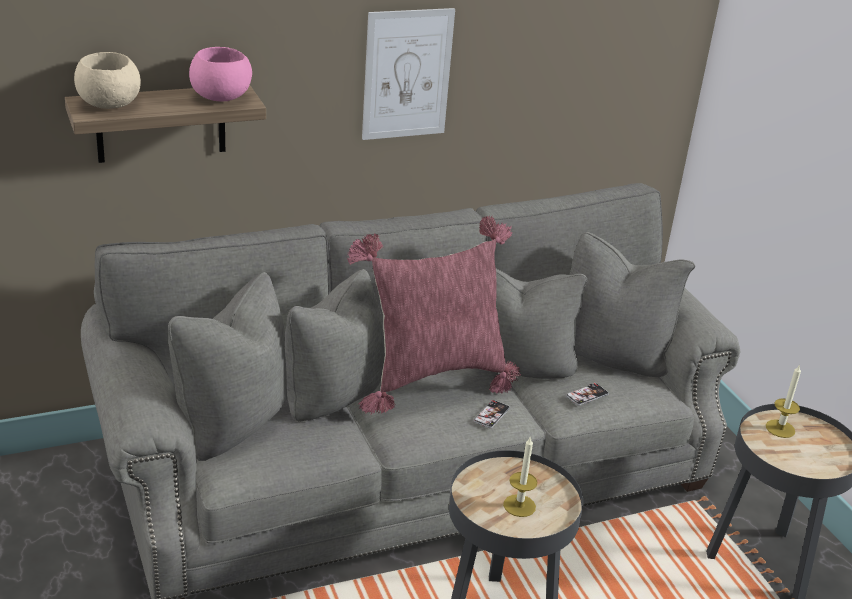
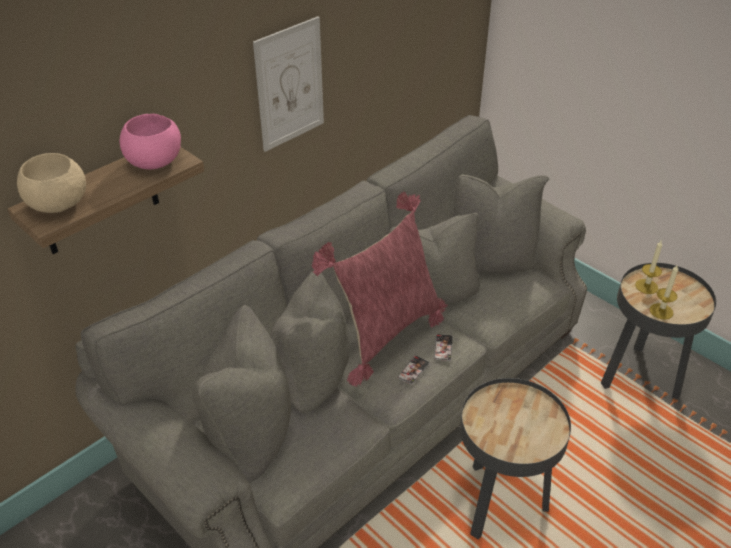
camera: 20 degrees left, 10 degrees up
candle [503,436,537,517] -> candle moved to [650,264,678,320]
phone [566,383,609,406] -> phone moved to [398,356,430,385]

